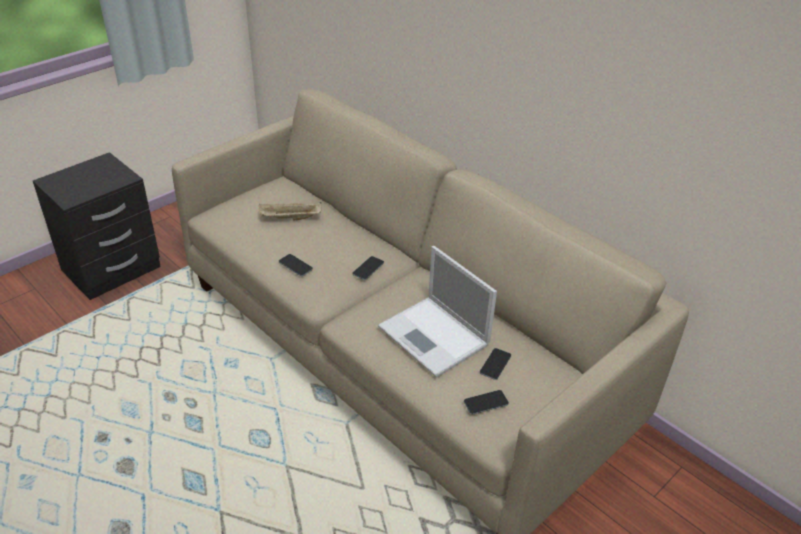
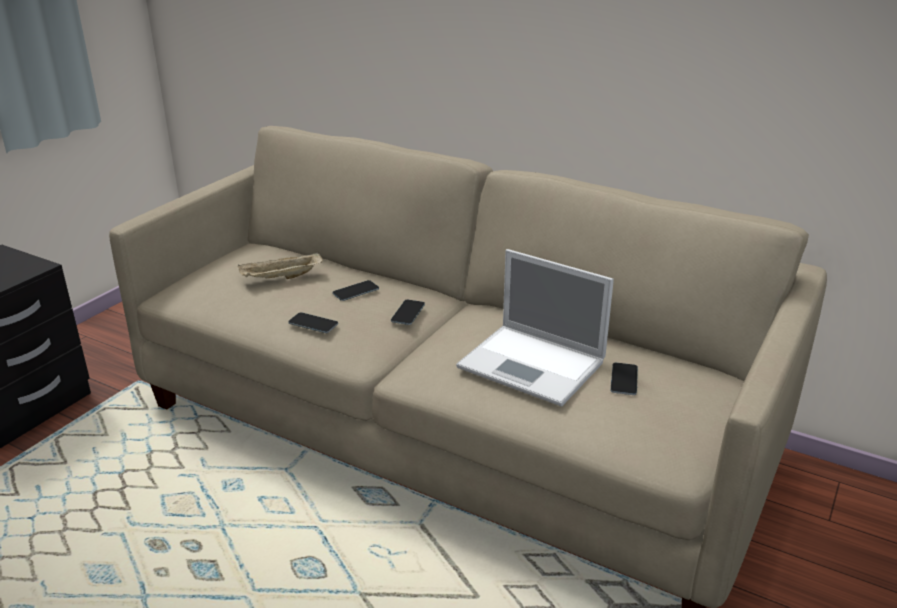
camera: 15 degrees left, 10 degrees down
phone [464,390,509,415] -> phone moved to [332,280,379,301]

